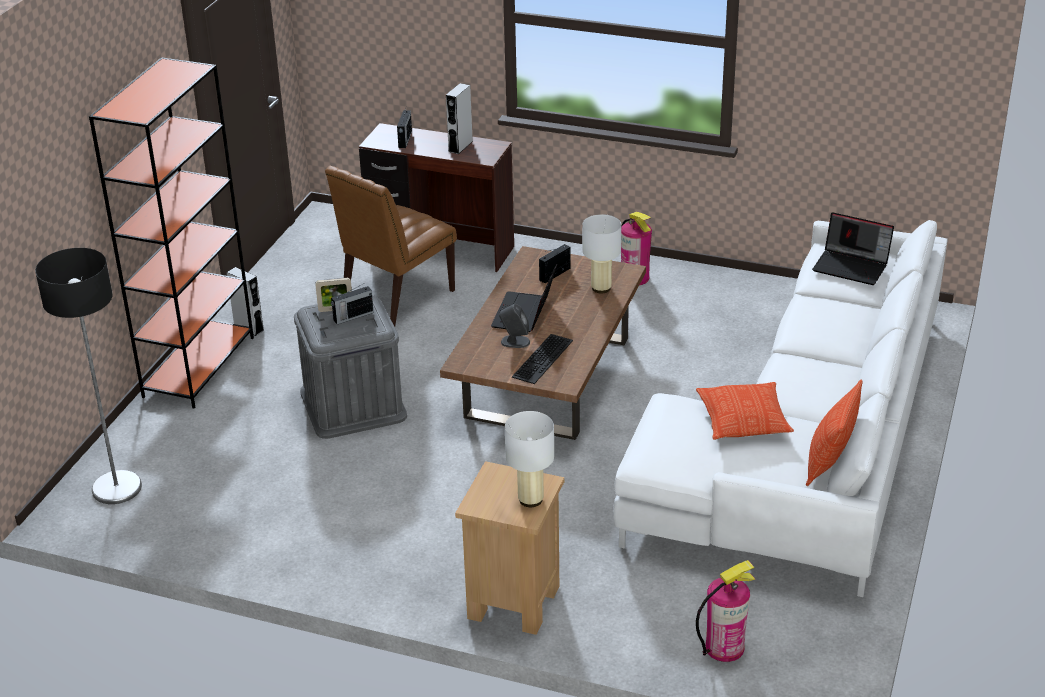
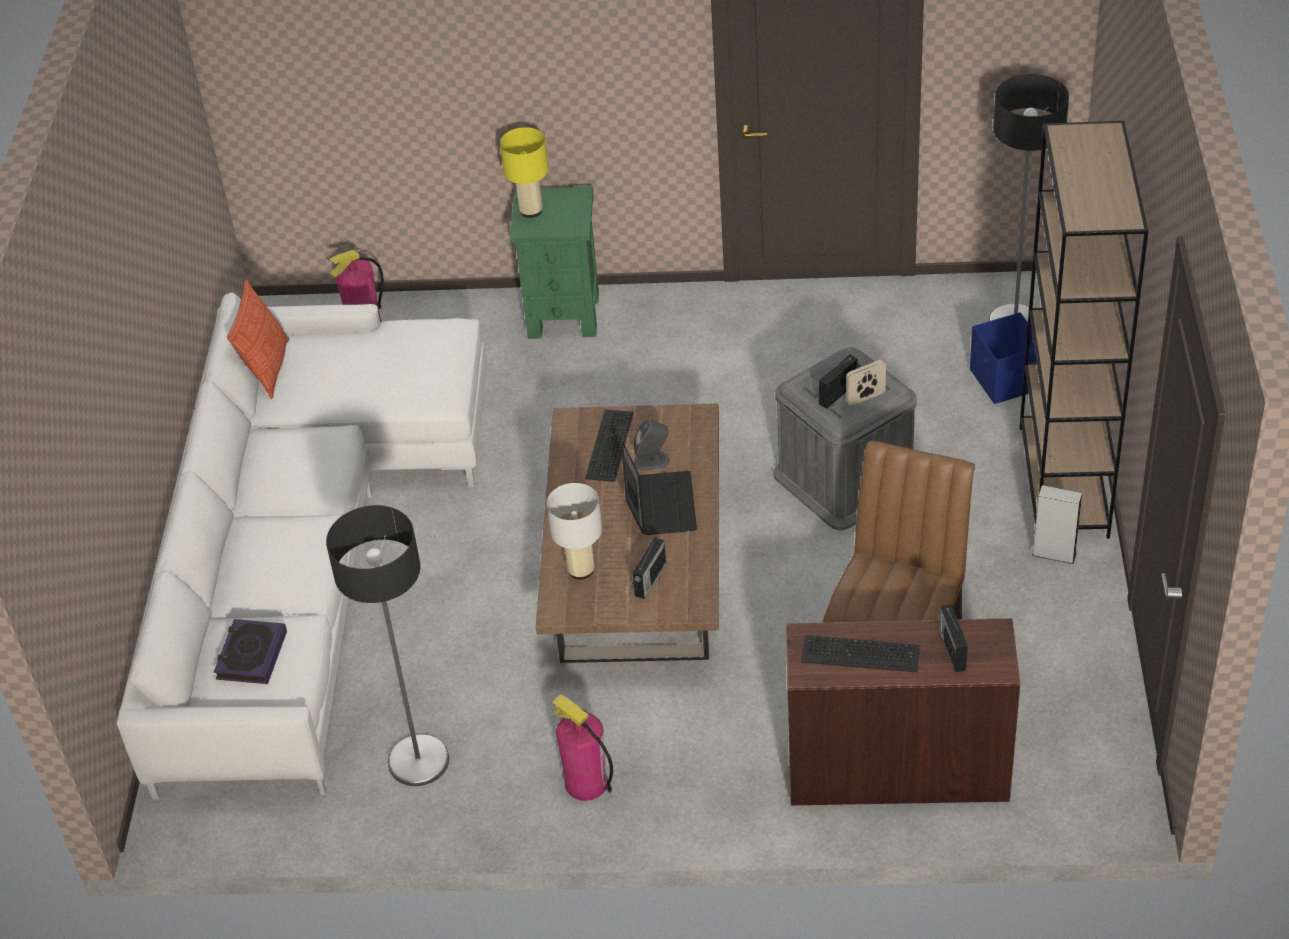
camera: 165 degrees right, 10 degrees up
orange bookcase [89,57,254,409] -> beige bookcase [1019,121,1148,539]
grey speaker [446,83,473,154] -> keyboard [801,635,920,672]
beige nightstand [455,461,564,635] -> green nightstand [510,186,599,339]
white table lamp [505,411,554,507] -> yellow table lamp [500,127,548,218]
orange pillow [696,382,794,440] -> none
laptop [812,212,894,285] -> book [214,619,287,684]
none -> floor lamp [326,505,449,786]
none -> blue storage box [970,312,1037,404]

